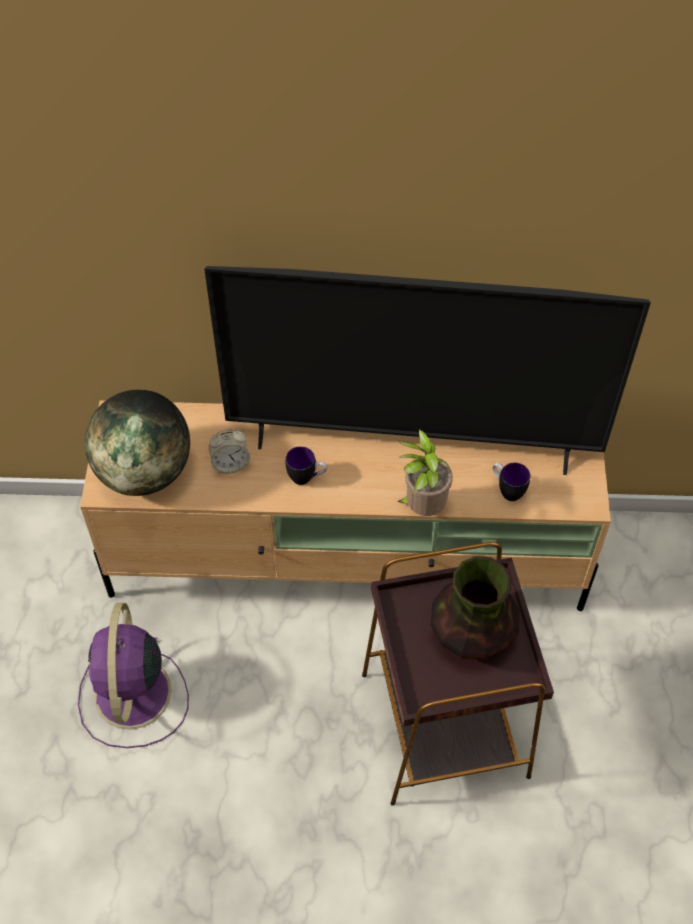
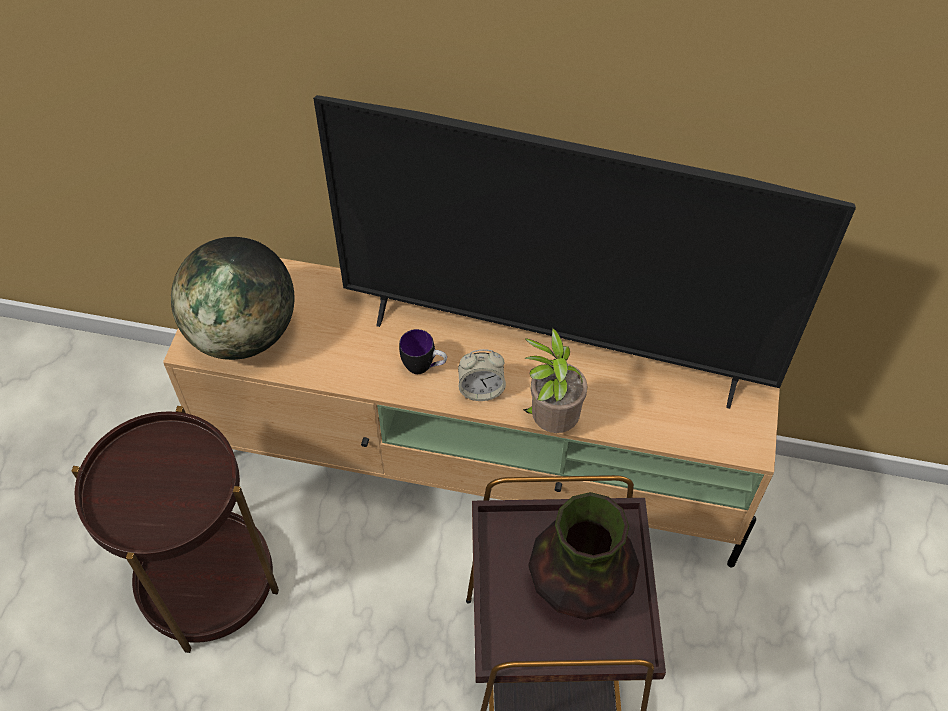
camera: 10 degrees right, 0 degrees up
purple fan [78,603,189,748] -> brown side table [72,406,279,653]
alarm clock [209,429,250,474] -> alarm clock moved to [458,349,506,401]
mug [493,463,530,501] -> none

